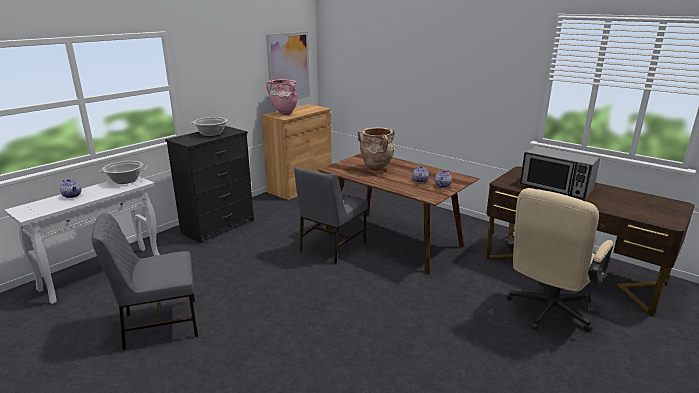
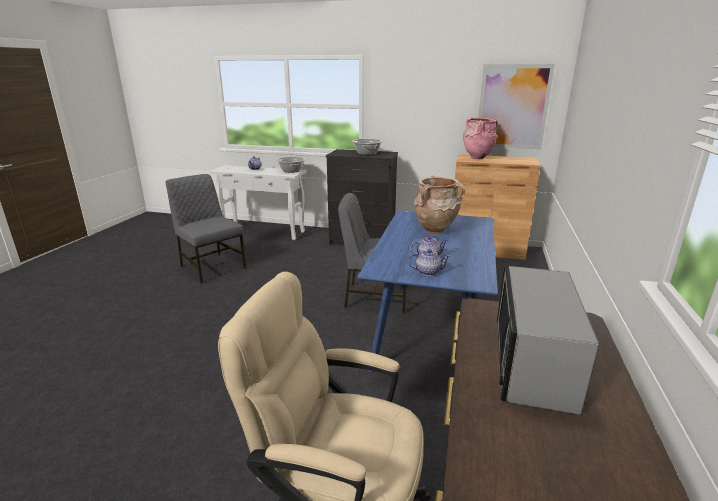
camera: 65 degrees right, 0 degrees up
brown dining table [317,153,480,274] -> blue dining table [357,211,498,372]

